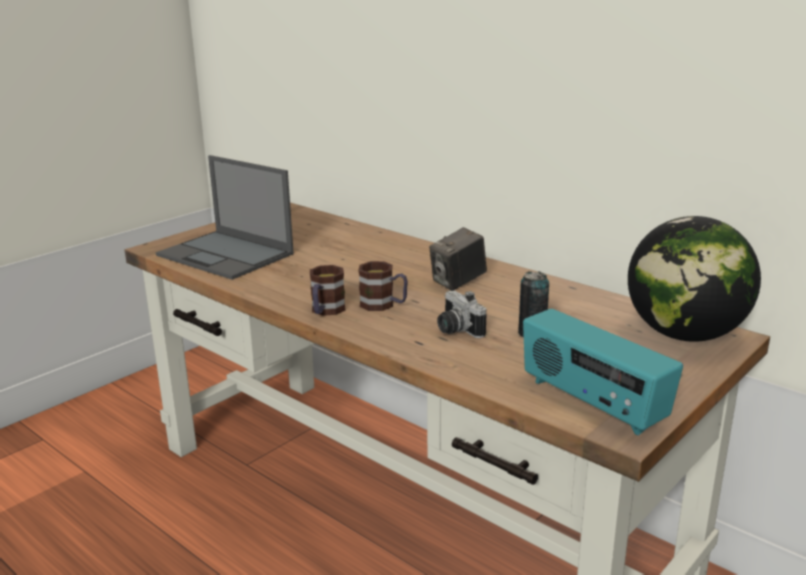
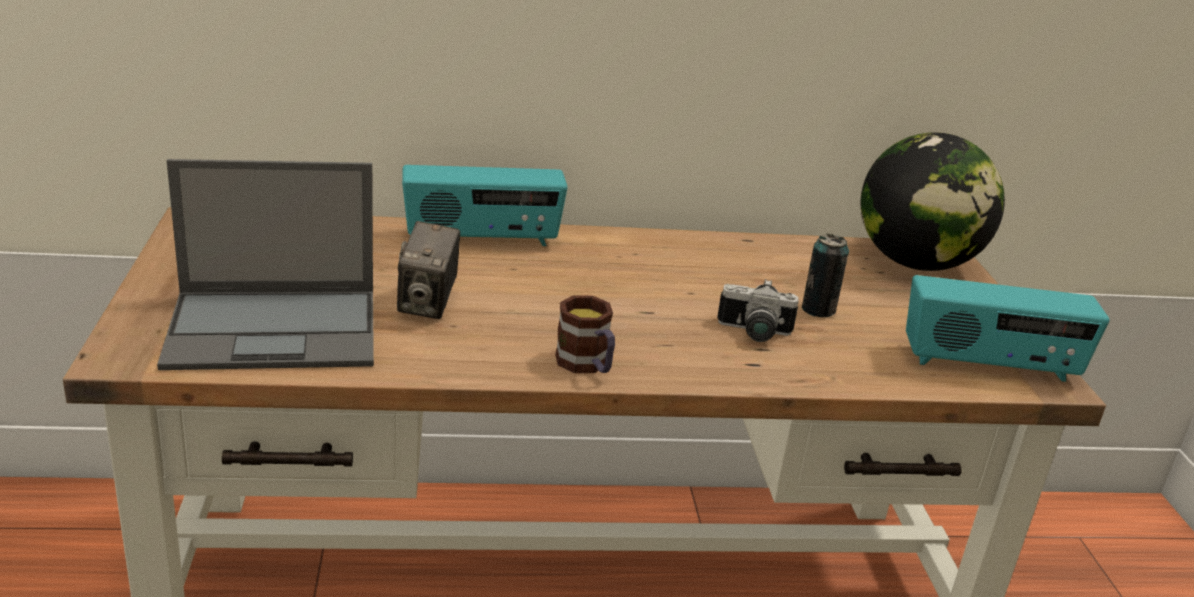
camera: 50 degrees left, 5 degrees up
mug [359,261,408,311] -> none
camera [429,227,487,290] -> camera moved to [397,221,460,319]
none -> radio [402,165,568,246]

